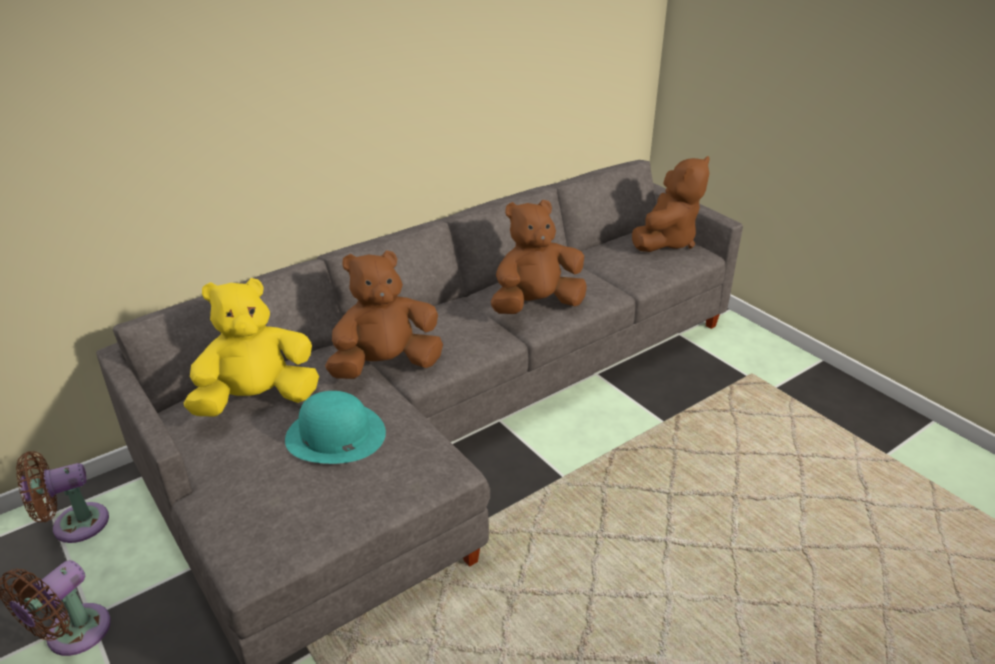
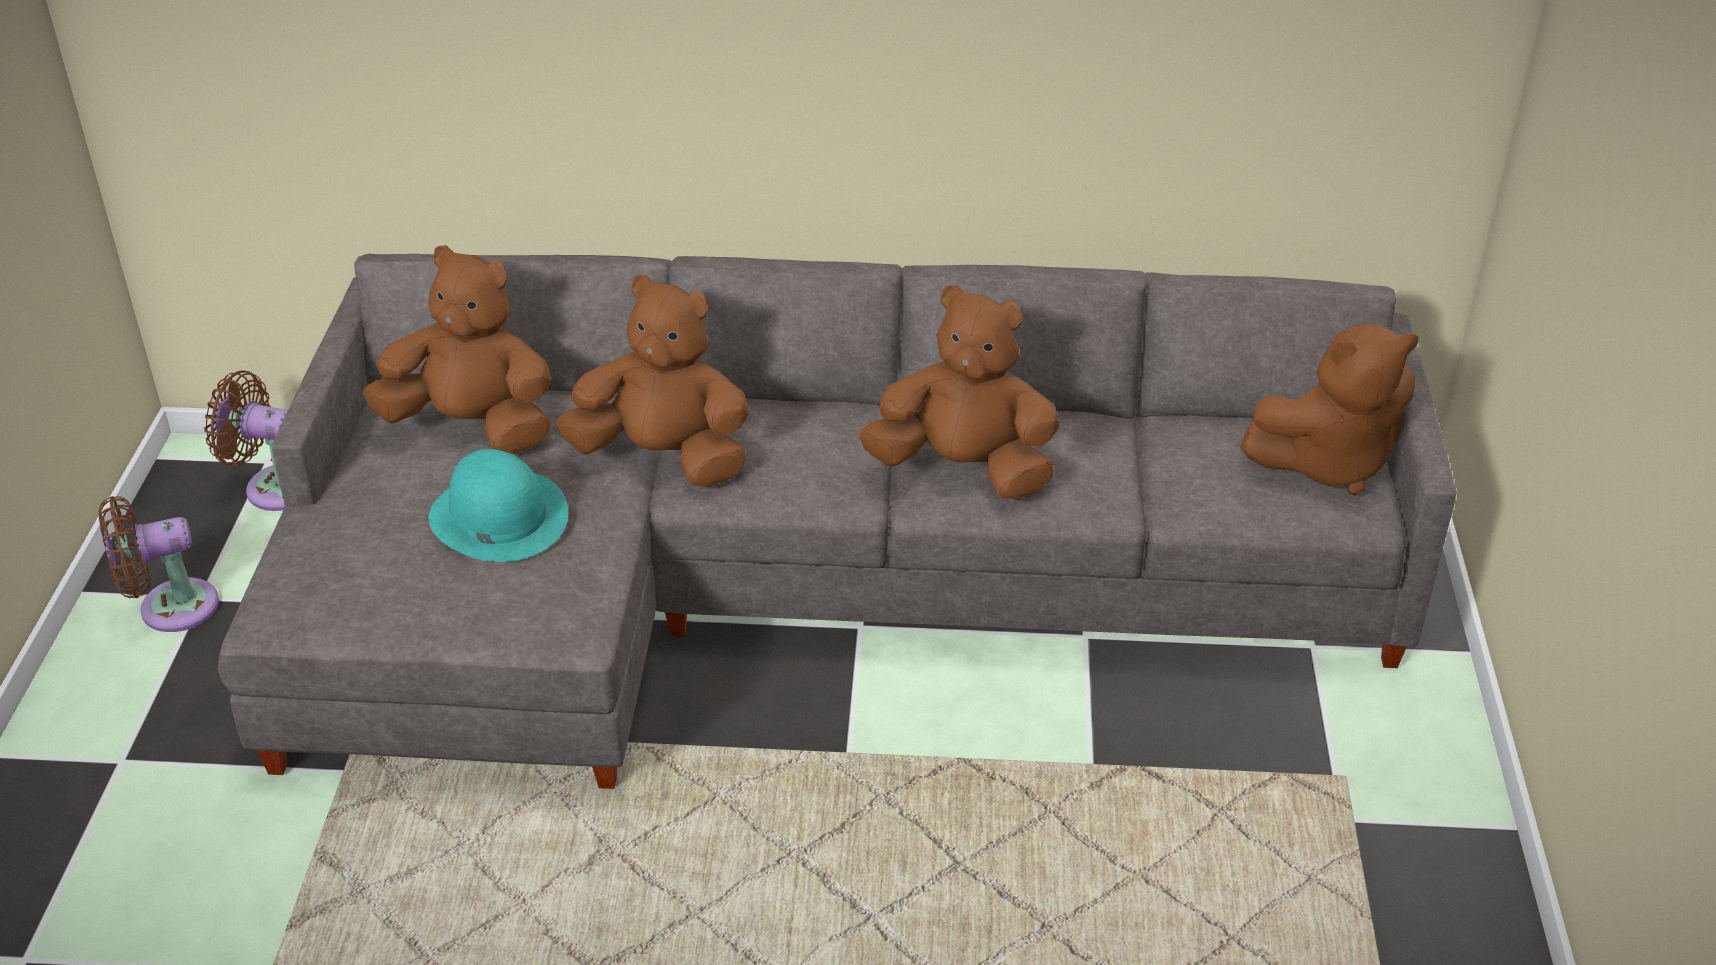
camera: 40 degrees right, 5 degrees up
yellow plush toy [184,278,319,417] -> brown plush toy [363,245,552,454]

